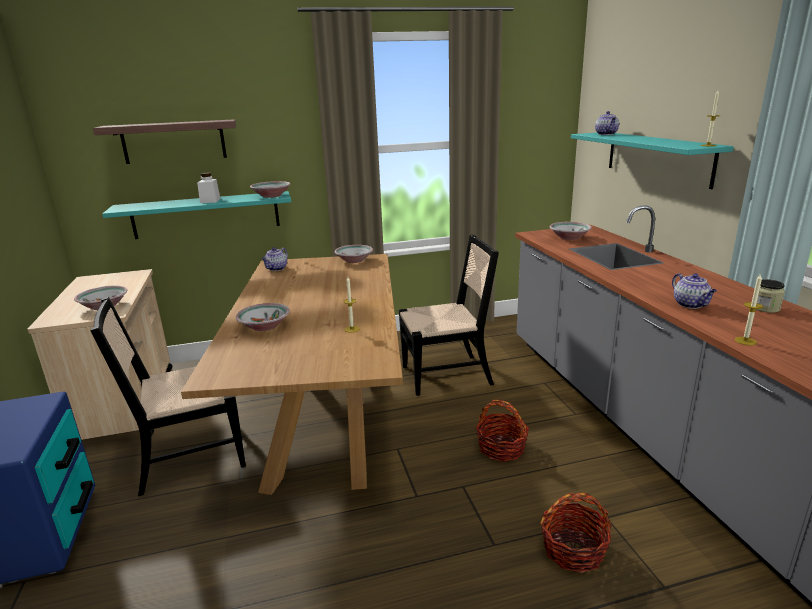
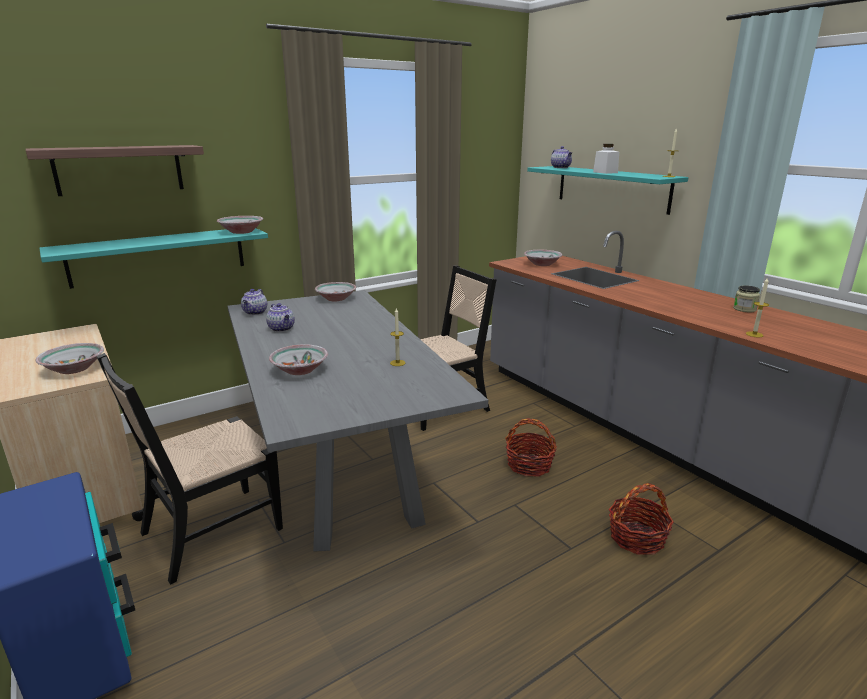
camera: 20 degrees left, 0 degrees up
brown dining table [181,254,403,495] -> grey dining table [227,290,488,552]
white jar [197,173,220,203] -> white jar moved to [593,144,619,174]
teapot [672,273,717,309] -> teapot moved to [266,303,295,332]

